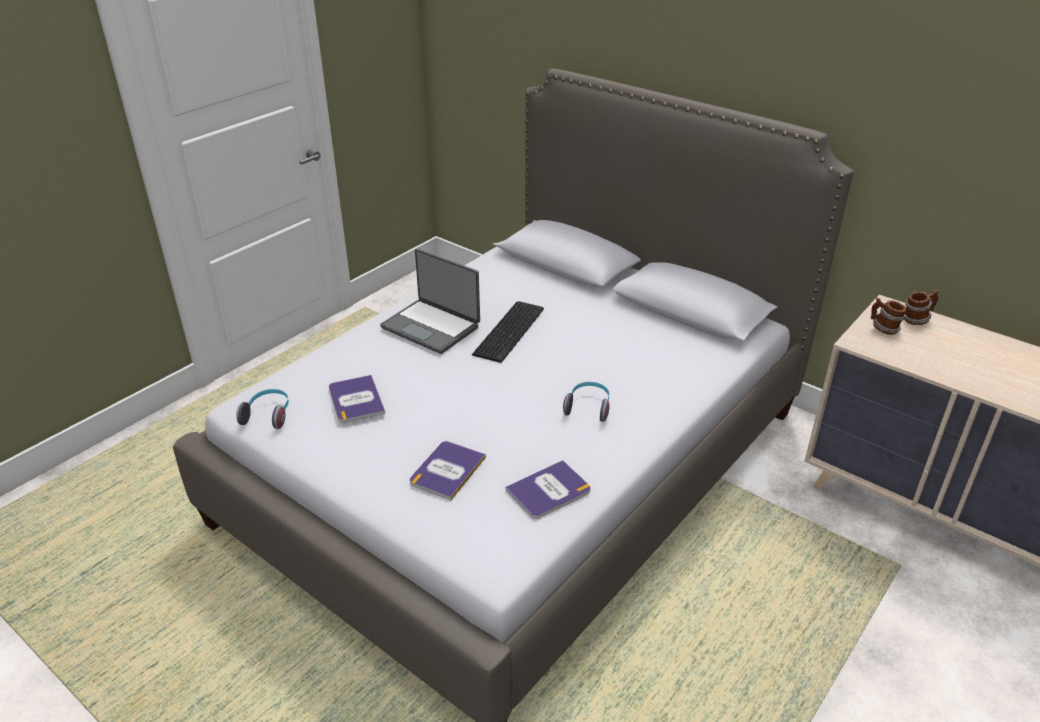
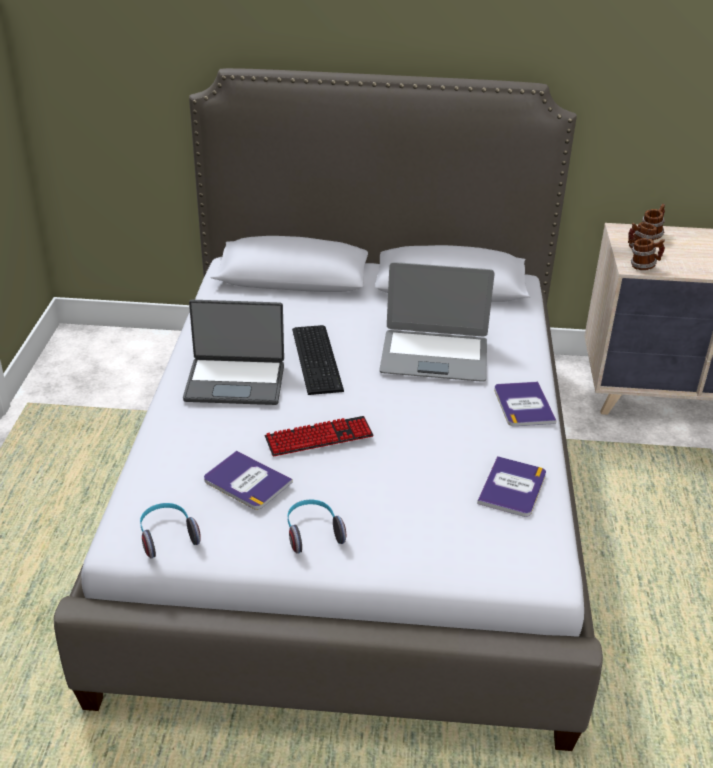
camera: 35 degrees left, 0 degrees up
book [410,441,486,500] -> book moved to [494,381,557,426]
headphones [563,382,609,422] -> headphones moved to [287,499,346,554]
none -> keyboard [265,416,373,457]
none -> laptop [379,262,494,382]
none -> mug [631,238,665,270]

